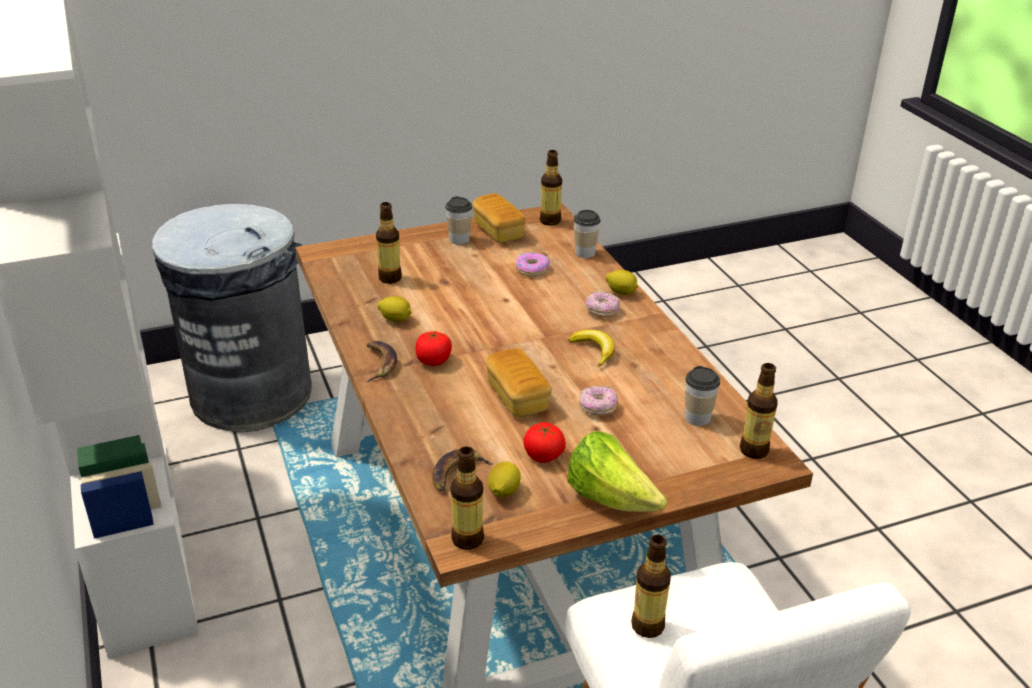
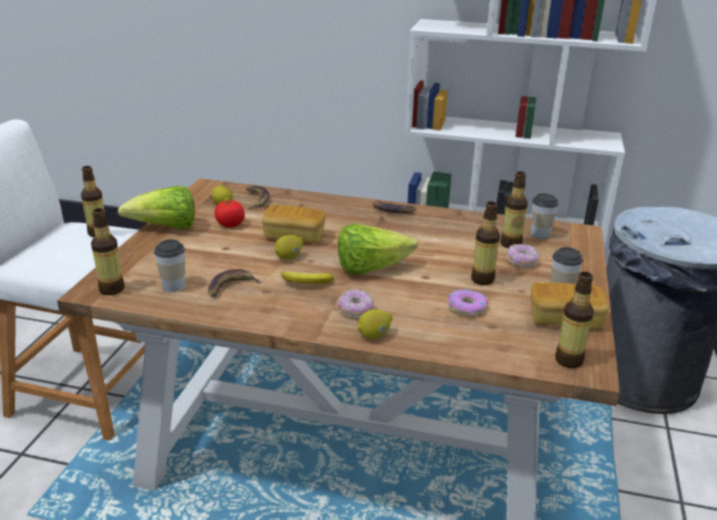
camera: 125 degrees right, 5 degrees down
lemon [377,296,412,322] -> lemon moved to [274,235,303,260]
tomato [415,331,452,366] -> none
bottle [451,446,484,550] -> bottle moved to [471,201,500,285]
cup [573,210,601,258] -> cup moved to [531,193,559,239]
donut [579,386,618,416] -> donut moved to [507,244,539,268]
none -> banana [208,269,262,297]
none -> lettuce [338,224,418,275]

